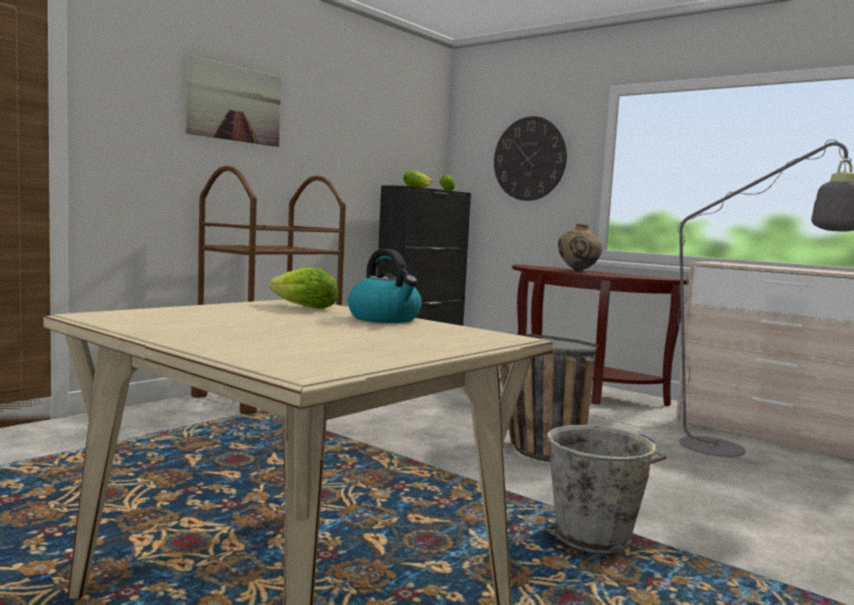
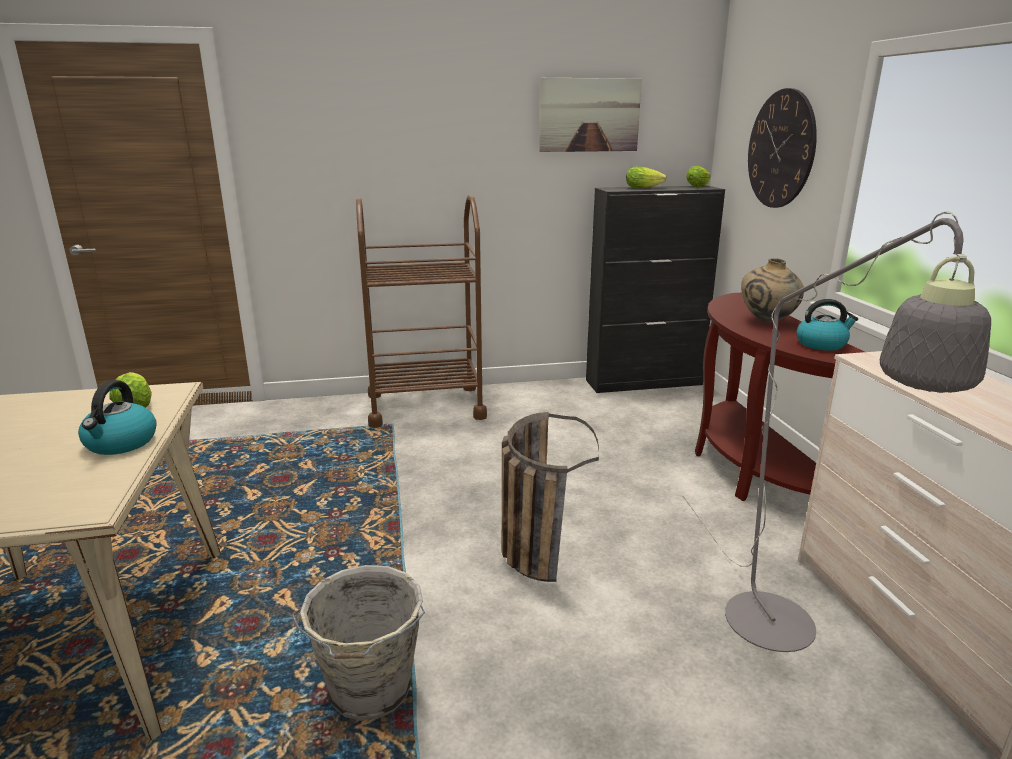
camera: 40 degrees right, 15 degrees up
picture [186,55,281,147] -> picture moved to [539,78,642,152]
none -> kettle [796,299,858,351]

